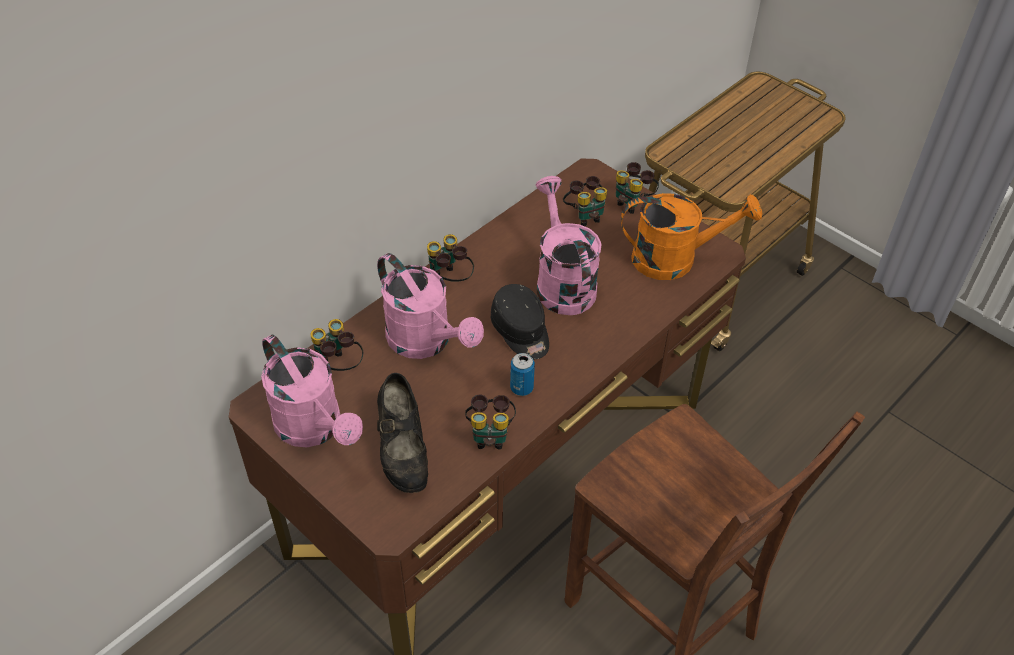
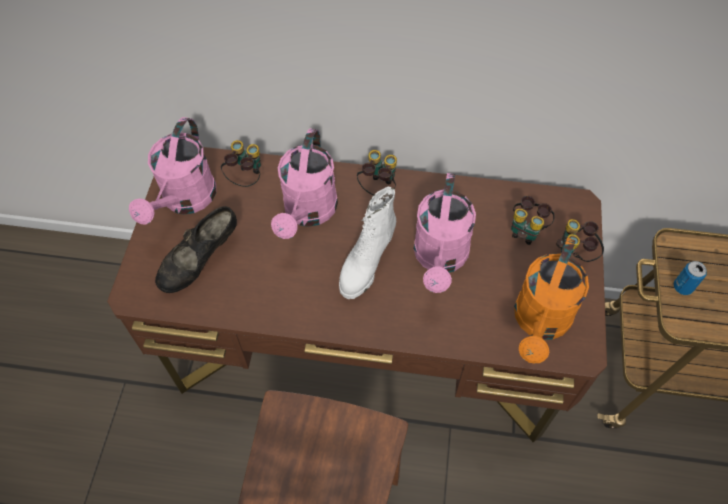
camera: 55 degrees right, 10 degrees up
binoculars [465,395,516,449] -> none
black cap [491,284,549,360] -> white boot [339,187,396,299]
can [510,353,535,396] -> can moved to [673,261,707,295]
pink watering can [536,176,602,315] -> pink watering can turned 150 degrees clockwise [414,173,476,293]
orange watering can [621,193,762,280] -> orange watering can turned 60 degrees clockwise [514,238,589,364]

